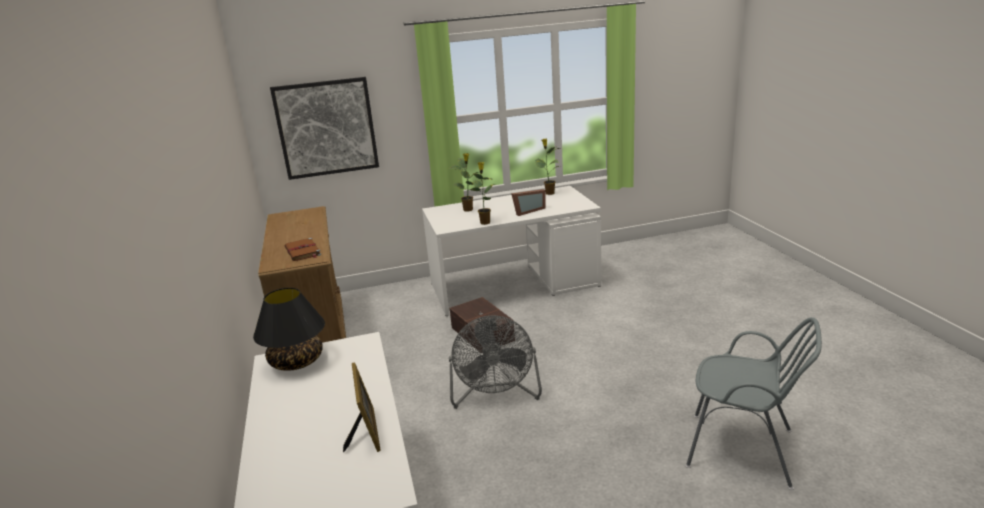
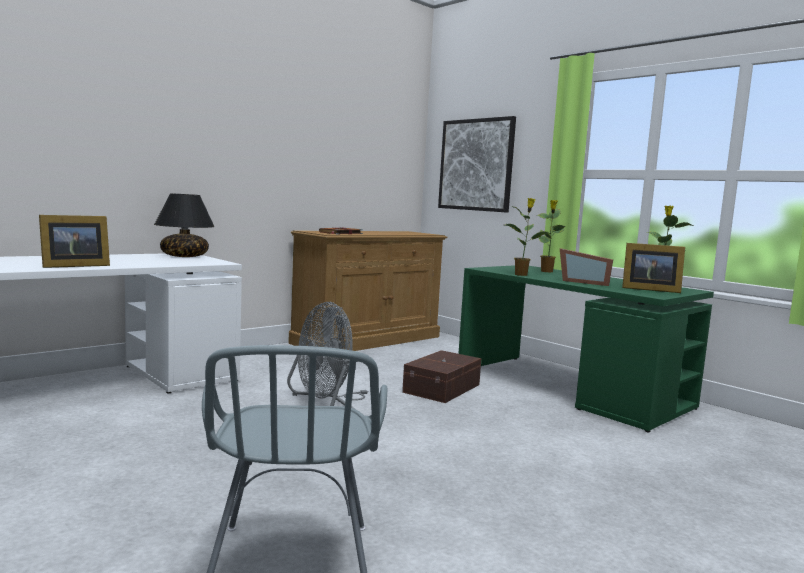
camera: 60 degrees right, 15 degrees down
white desk [422,186,601,316] -> green desk [458,265,714,432]
none -> picture frame [622,243,685,293]

